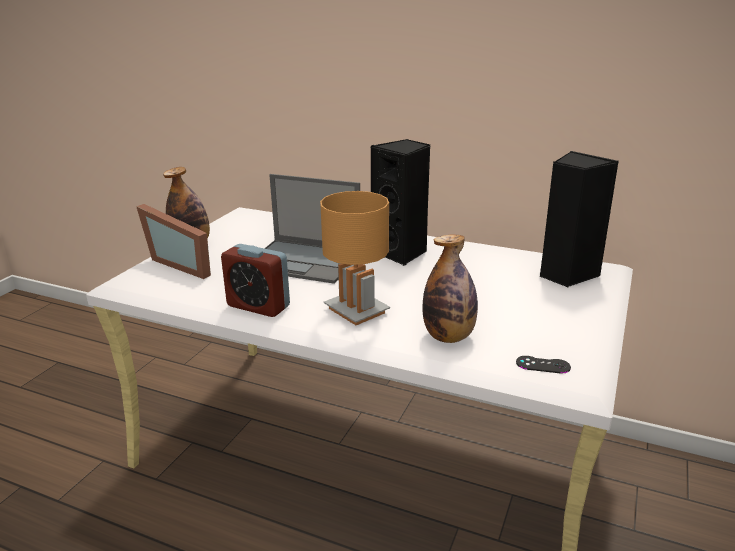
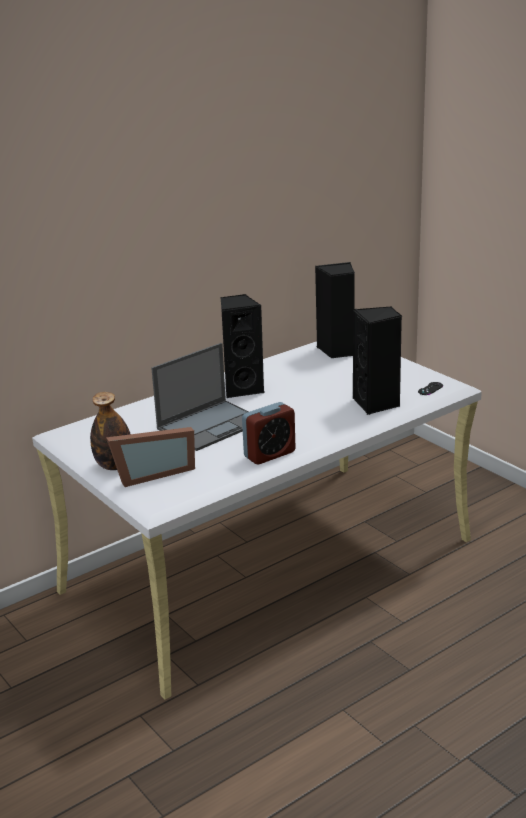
camera: 60 degrees left, 0 degrees up
brown table lamp [320,191,390,325] -> none
bottle [423,235,478,343] -> black speaker [353,306,402,415]

